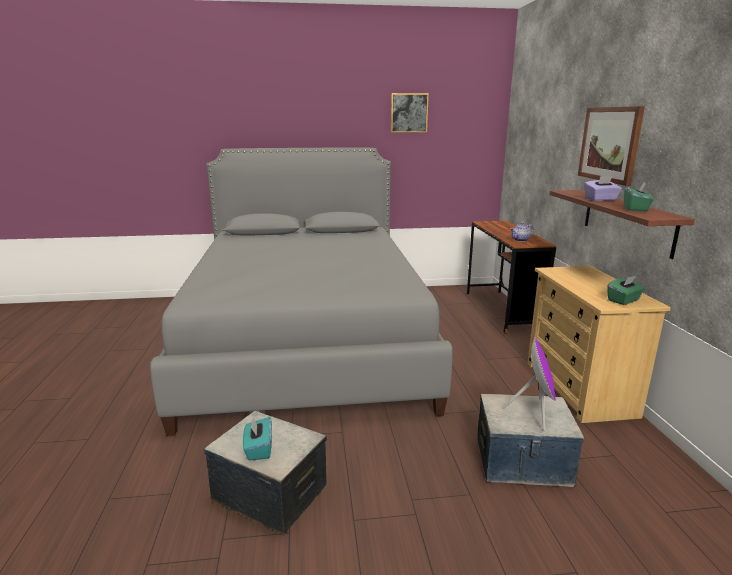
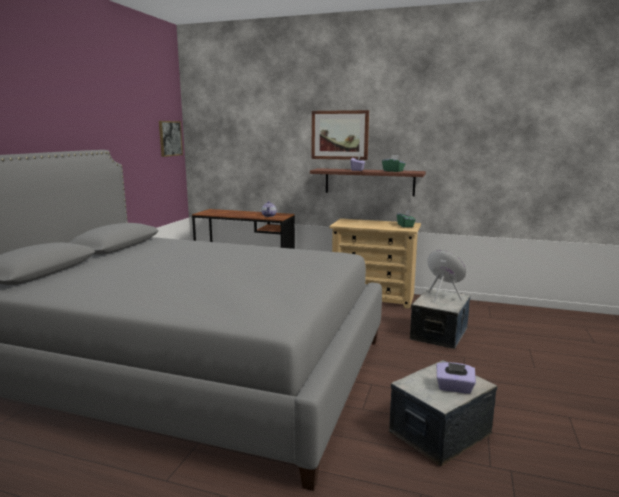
camera: 65 degrees left, 5 degrees down
turquoise tissue box [243,417,272,461] -> purple tissue box [437,362,476,394]
picture [391,93,429,133] -> picture moved to [159,121,183,157]

